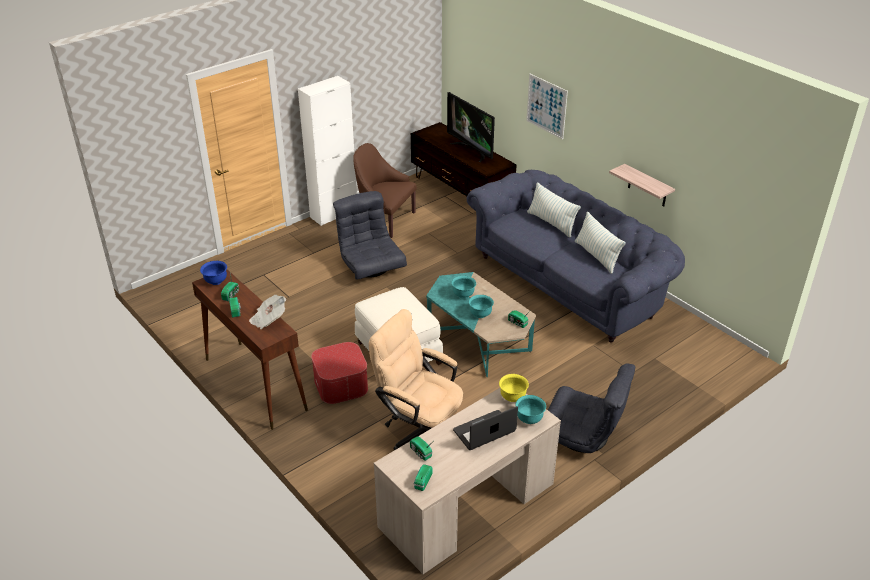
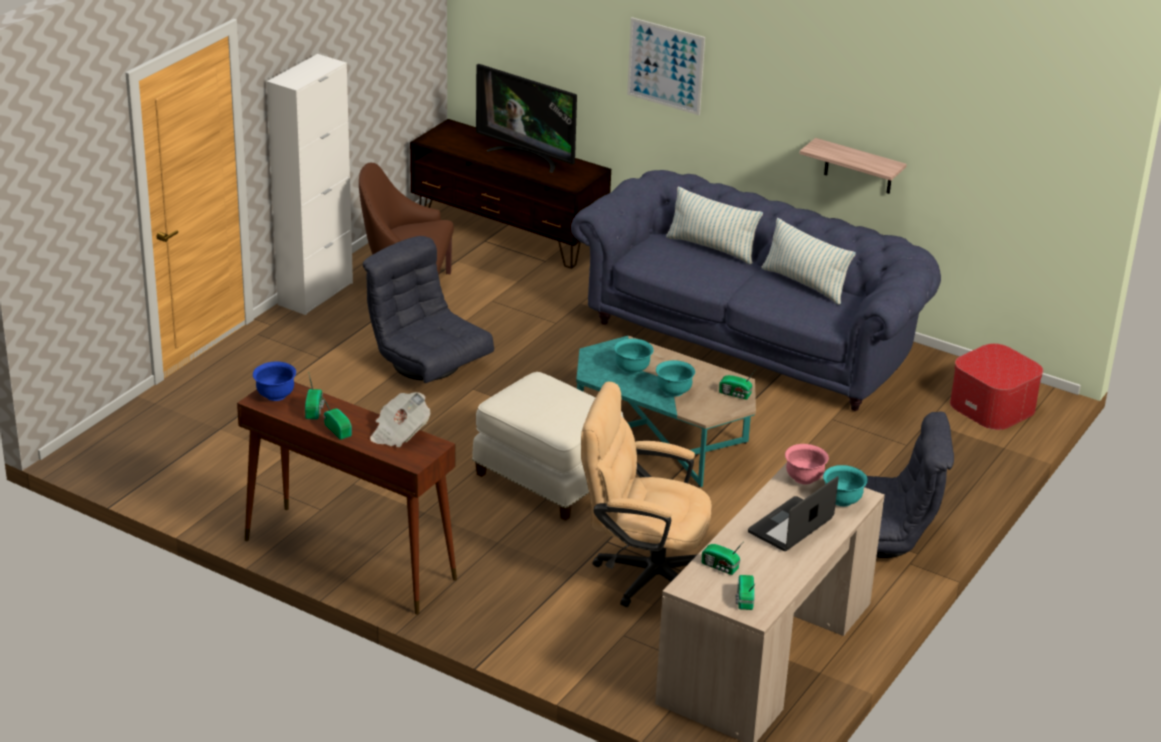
camera: 20 degrees left, 5 degrees down
ottoman [311,342,368,404] -> ottoman moved to [950,344,1043,430]
yellow bowl [499,374,529,402] -> pink bowl [785,444,829,484]

